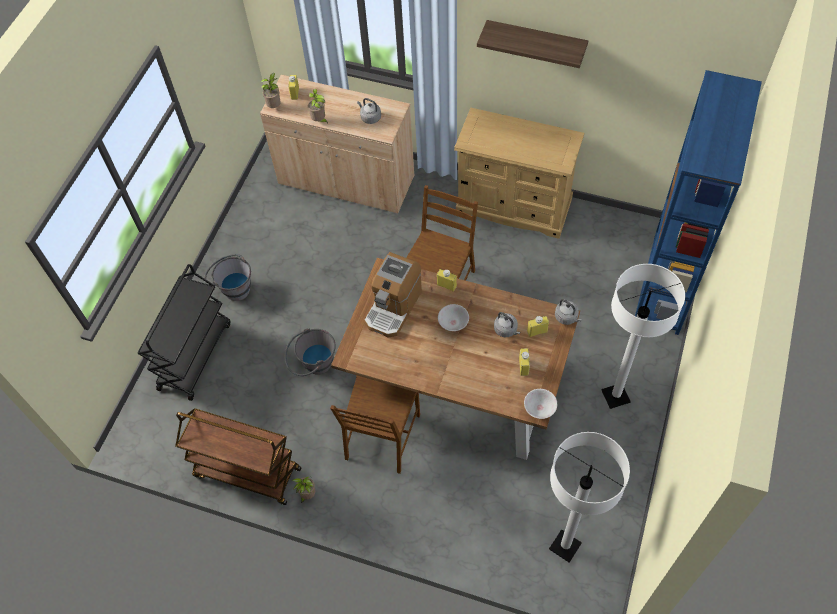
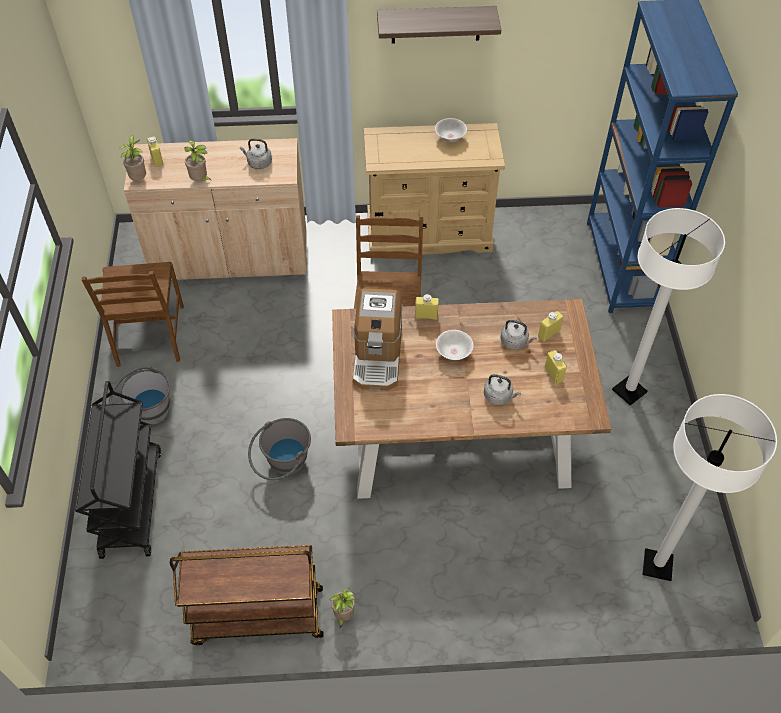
camera: 25 degrees left, 5 degrees down
brown chair [330,375,420,474] -> brown chair moved to [82,262,184,367]
white bowl [524,389,557,419] -> white bowl moved to [435,118,467,142]
grey kettle [555,299,582,325] -> grey kettle moved to [484,374,521,405]

